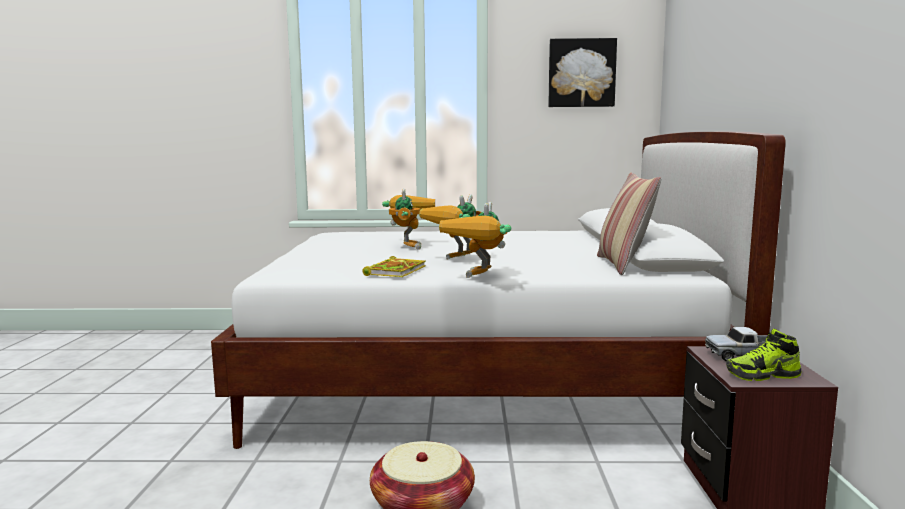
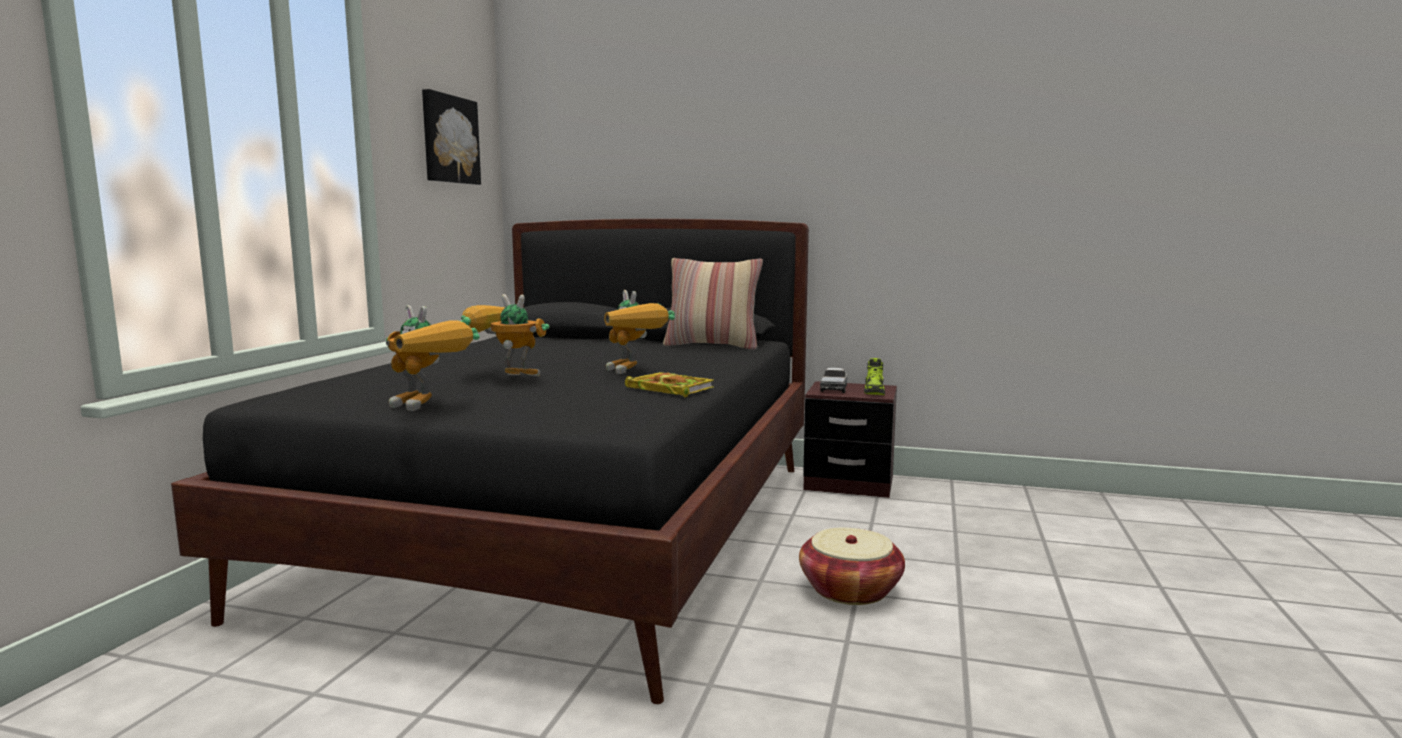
camera: 75 degrees left, 0 degrees up
white bed [211,132,786,449] -> black bed [171,219,809,704]
toy robot [439,202,511,278] -> toy robot moved to [386,305,480,411]

